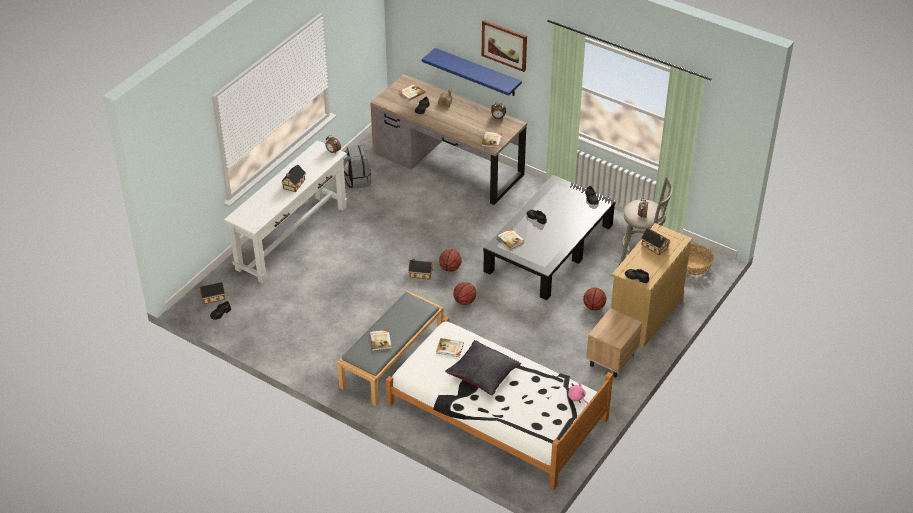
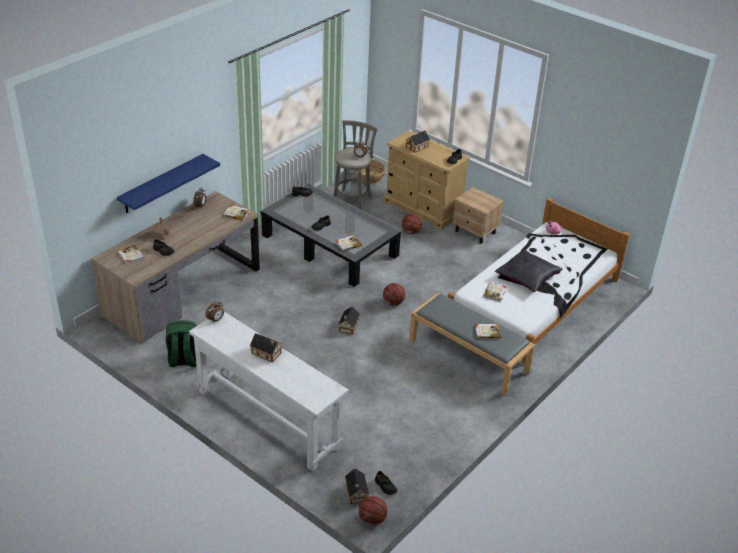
camera: 85 degrees left, 5 degrees down
grey backpack [343,145,371,189] -> green backpack [166,320,197,367]
basketball [439,249,461,272] -> basketball moved to [359,496,387,525]
picture [482,20,527,72] -> none

